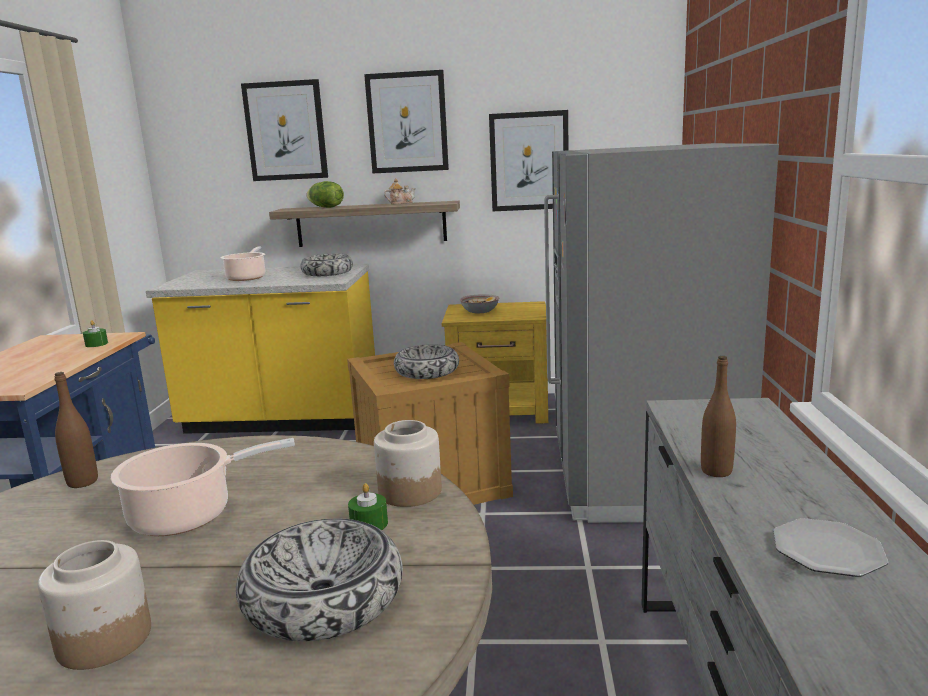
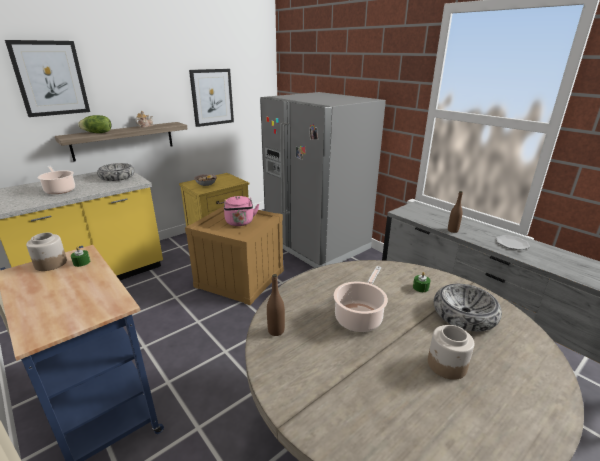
camera: 45 degrees left, 10 degrees up
picture [364,70,449,174] -> none
jar [374,420,442,507] -> jar moved to [26,233,67,271]
bowl [394,344,459,379] -> pink kettle [224,196,259,226]

